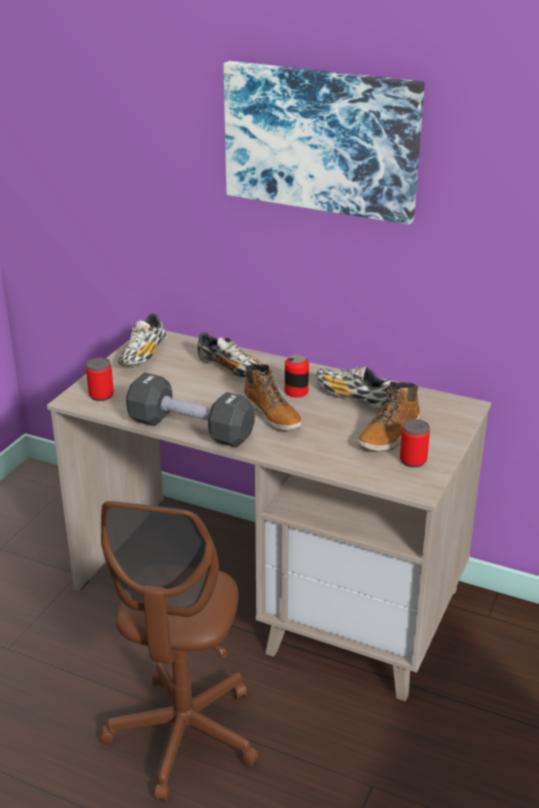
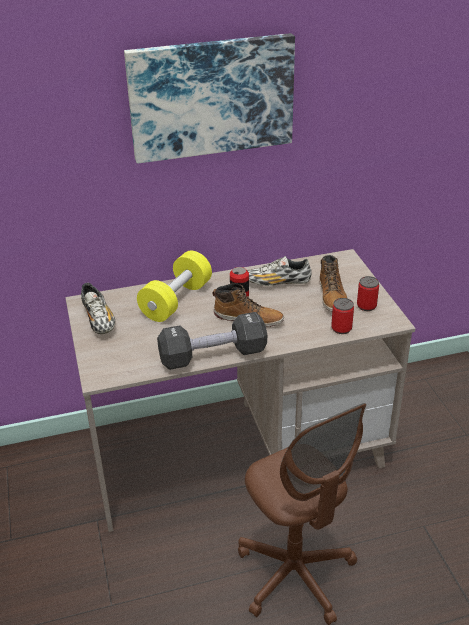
camera: 40 degrees left, 5 degrees up
can [86,358,114,401] -> can moved to [331,298,354,334]
shoe [197,332,263,378] -> yellow dumbbell [137,251,212,322]

